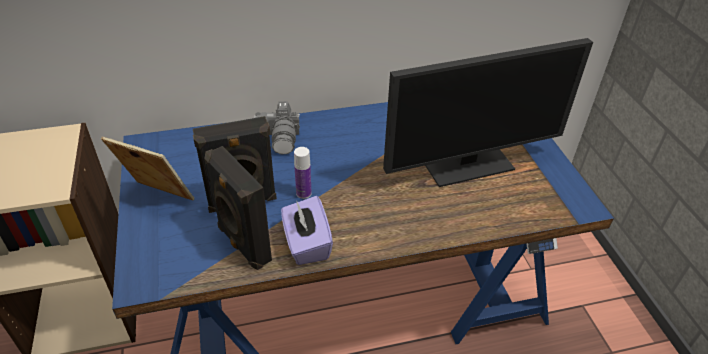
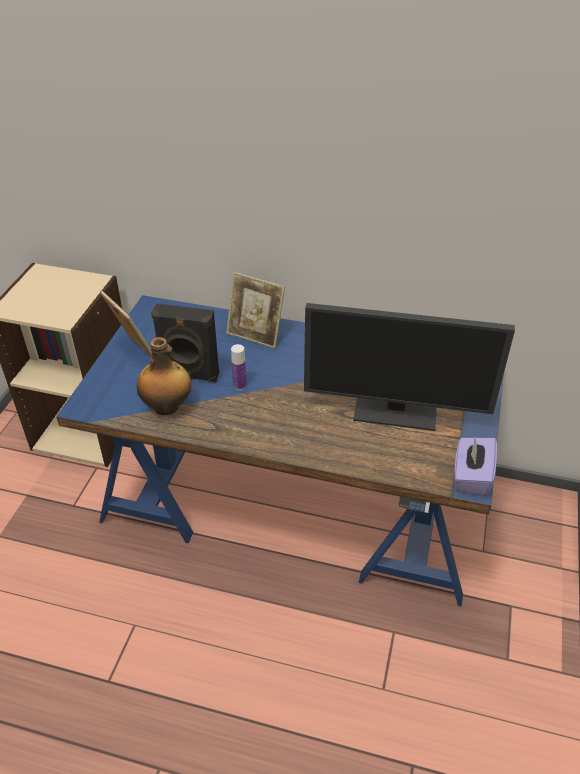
camera: 30 degrees right, 0 degrees up
black speaker [204,146,272,270] -> bottle [136,337,191,415]
camera [255,101,300,155] -> picture frame [226,272,285,349]
purple tissue box [281,196,333,265] -> purple tissue box moved to [454,437,497,496]

